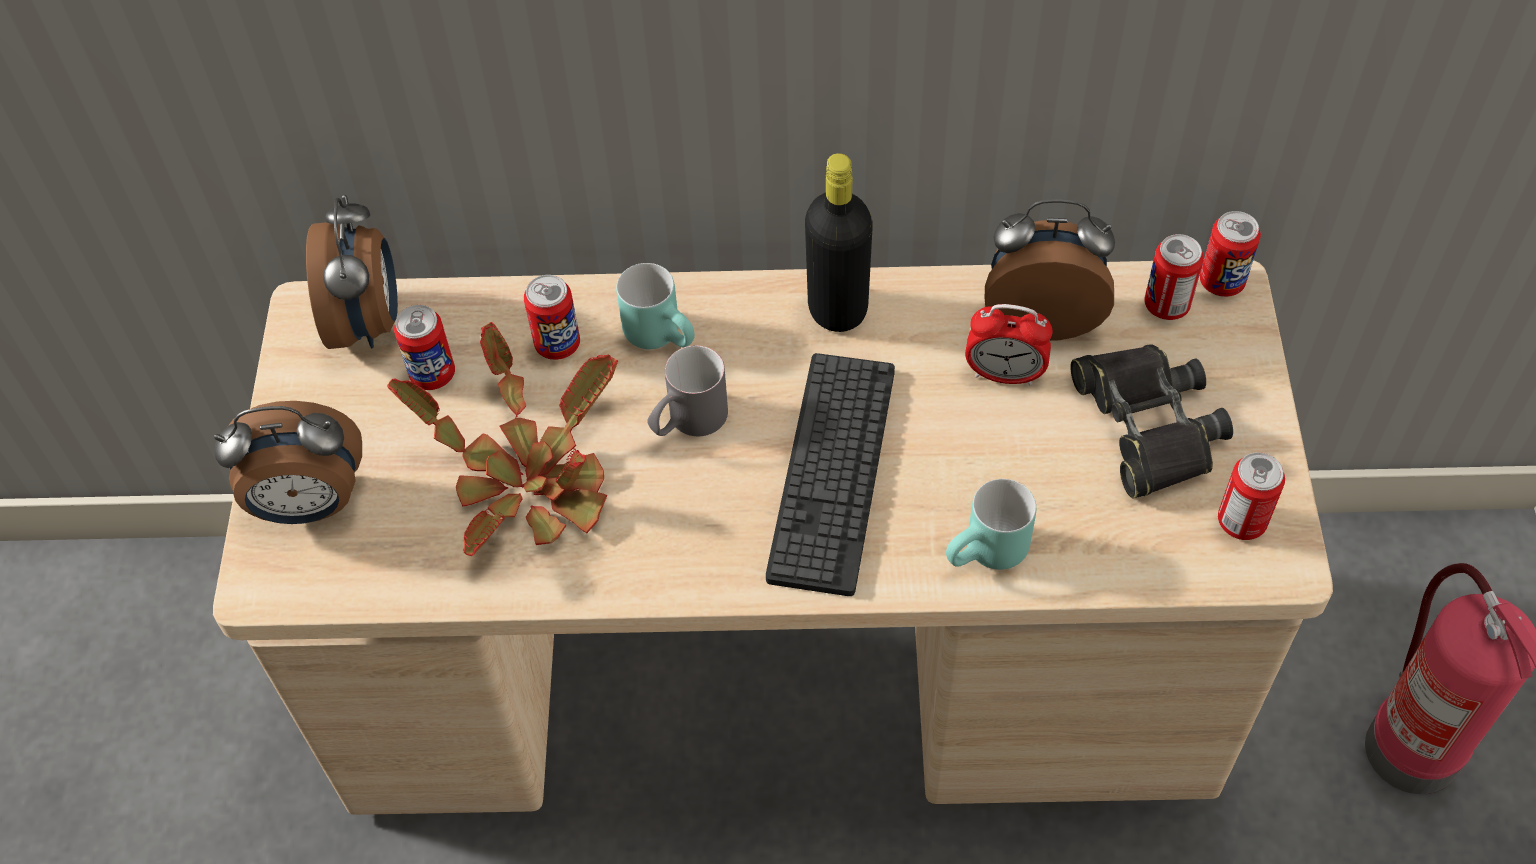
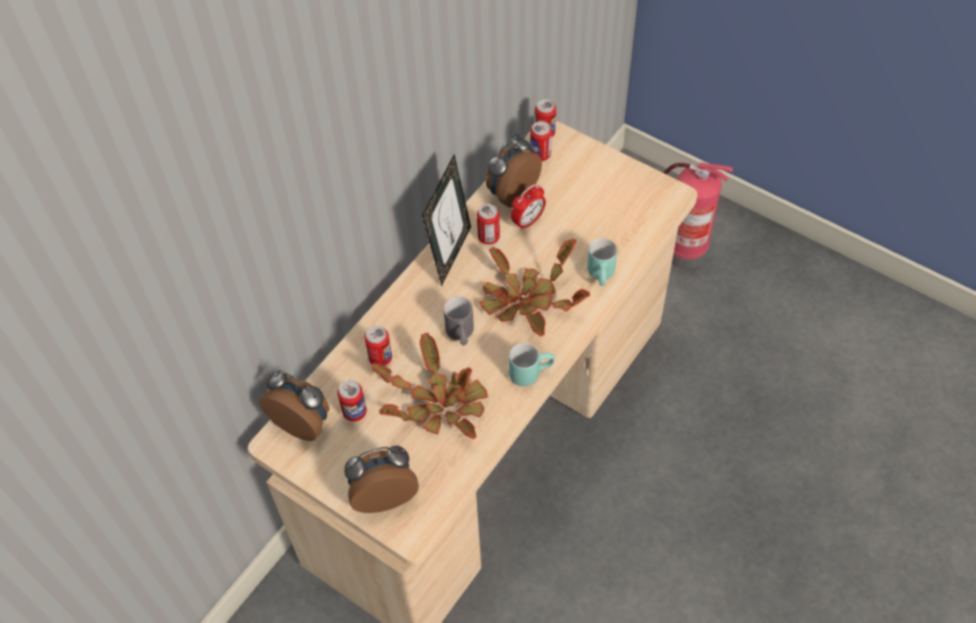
camera: 55 degrees left, 0 degrees up
alarm clock [214,401,362,524] -> alarm clock turned 135 degrees counterclockwise [344,445,419,513]
turquoise mug [616,263,695,349] -> turquoise mug moved to [509,343,555,386]
keyboard [766,353,895,596] -> potted plant [479,238,590,337]
black bottle [805,153,873,332] -> picture frame [422,154,471,286]
black binoculars [1070,344,1233,499] -> none
can [1218,452,1285,540] -> can moved to [477,204,500,245]

